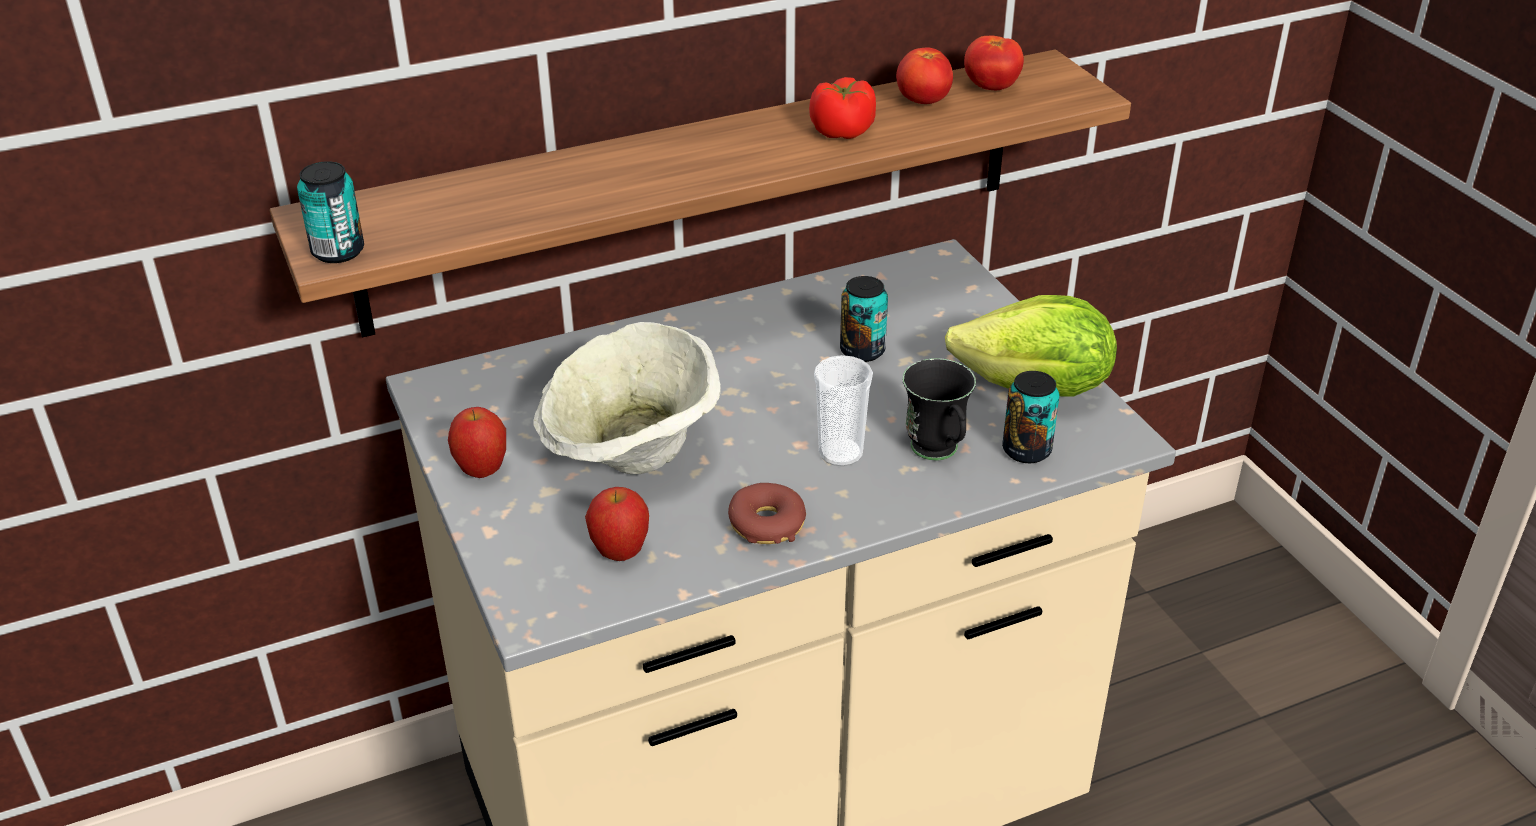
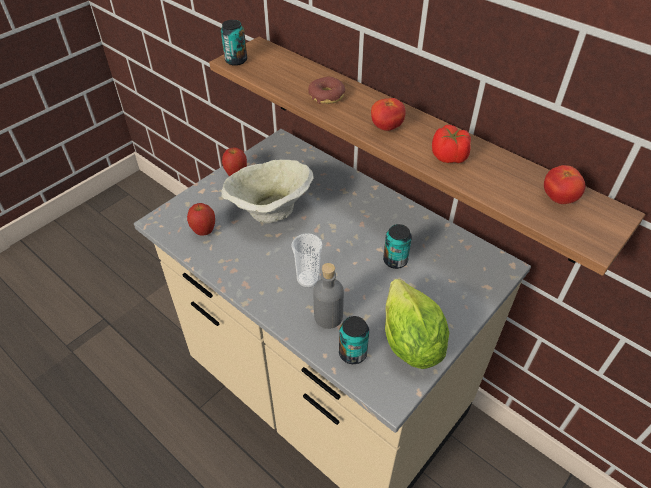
camera: 65 degrees right, 10 degrees up
donut [728,483,806,544] -> donut moved to [308,77,345,104]
tomato [896,47,953,104] -> tomato moved to [371,98,406,131]
black mug [902,358,976,461] -> grey bottle [313,263,344,329]

